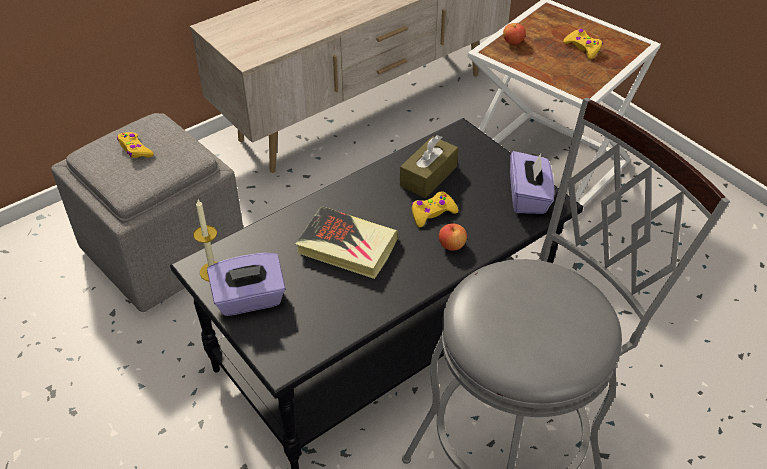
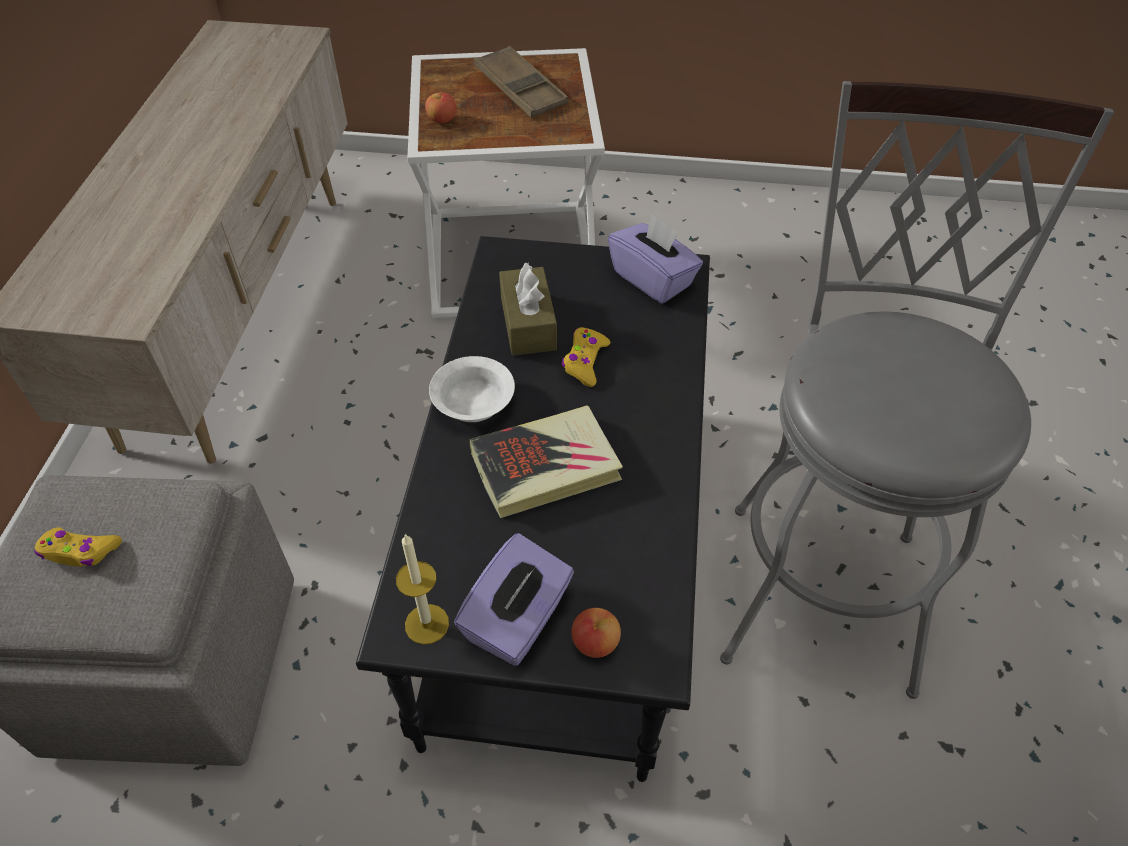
camera: 45 degrees left, 5 degrees up
apple [439,223,467,251] -> apple moved to [571,608,621,658]
yellow game controller [563,29,603,59] -> brown tray [474,46,568,118]
none -> white bowl [429,356,515,422]

